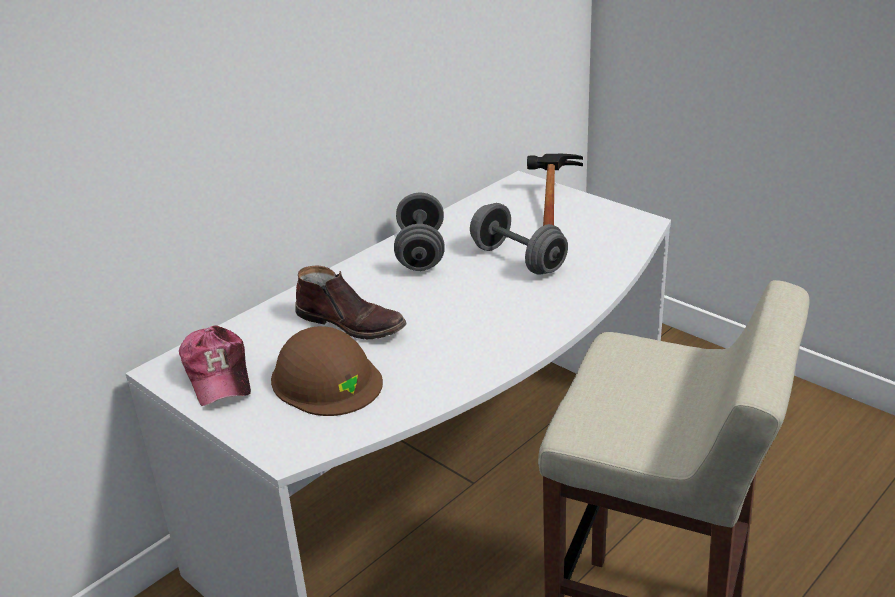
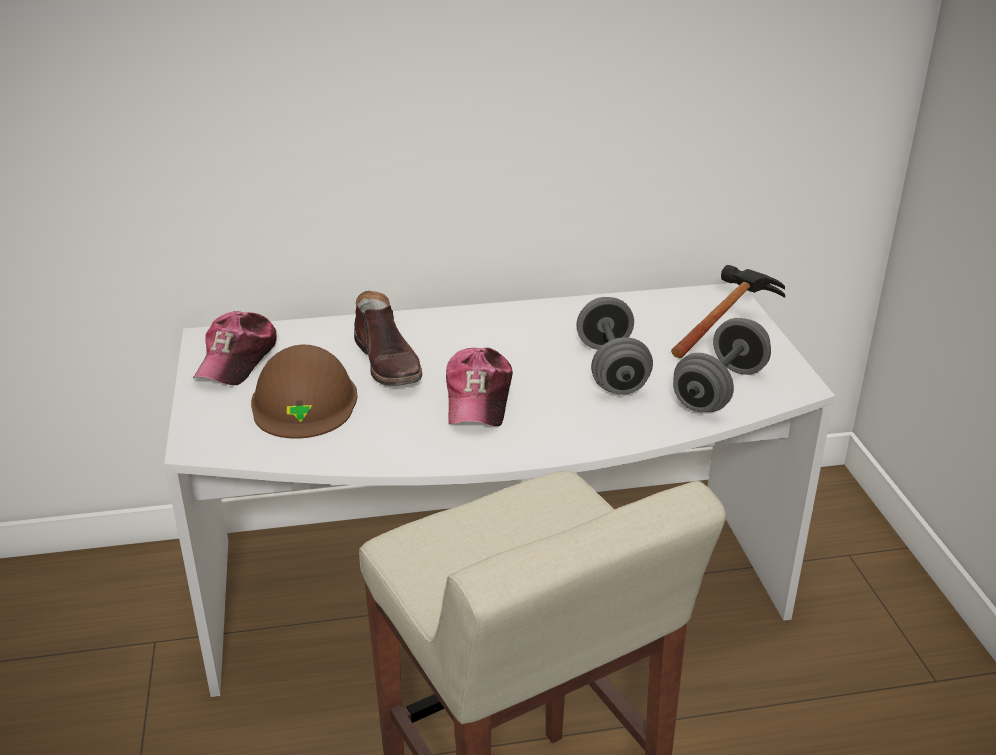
camera: 35 degrees right, 0 degrees up
grey dumbbell [394,193,445,271] -> grey dumbbell moved to [673,318,771,412]
none -> cap [446,348,513,426]

